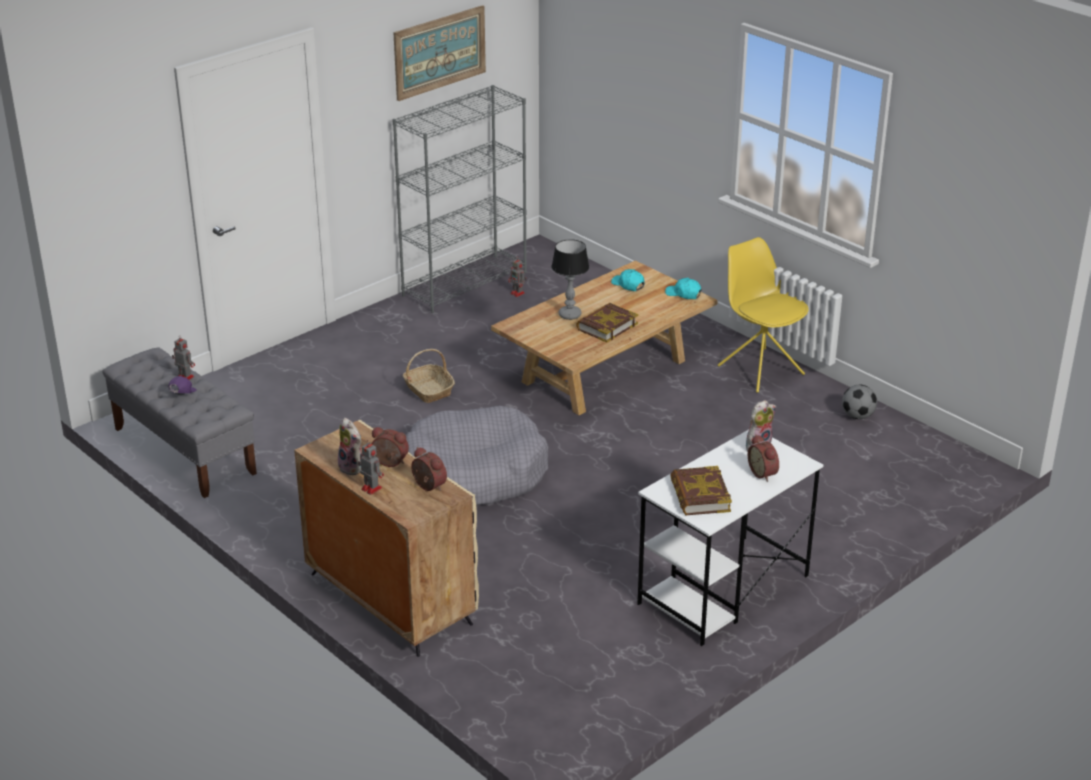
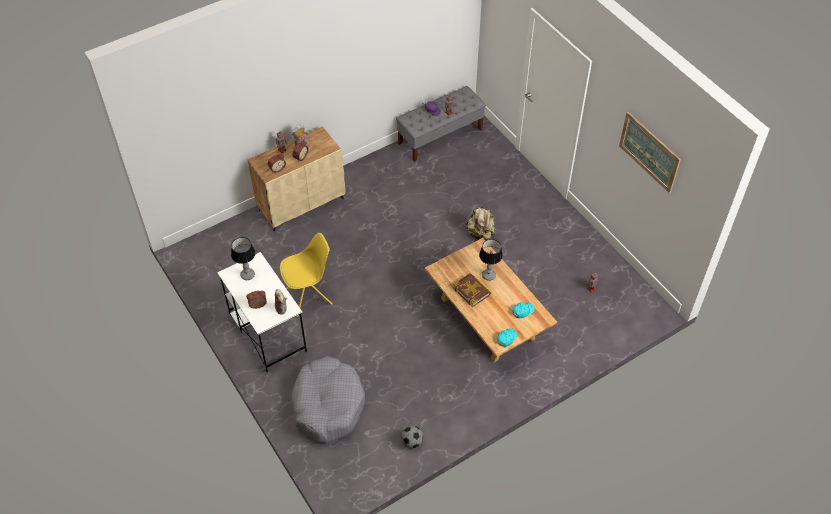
camera: 100 degrees right, 20 degrees up
grey bookcase [393,85,527,313] -> none
basket [403,349,455,403] -> beige backpack [467,205,496,240]
grey dog bed [406,406,548,506] -> grey dog bed moved to [291,356,365,443]
book [670,466,732,515] -> table lamp [231,237,255,280]
yellow chair [718,237,808,393] -> yellow chair moved to [280,233,332,317]

